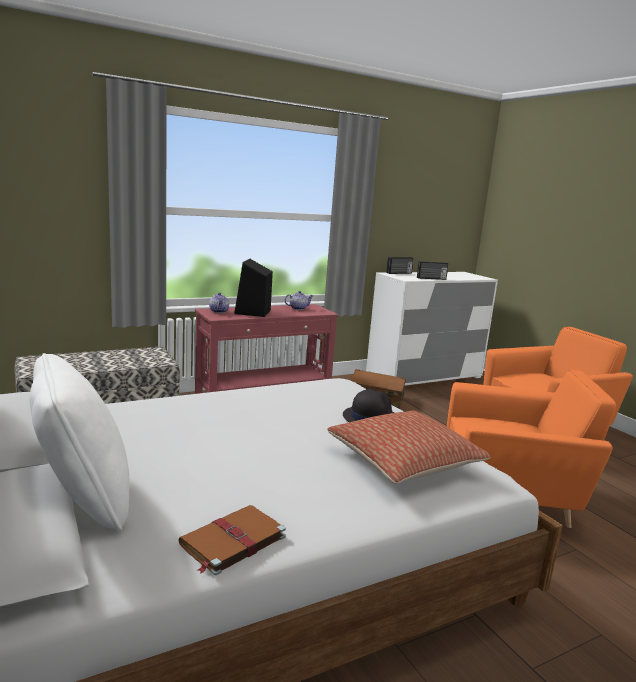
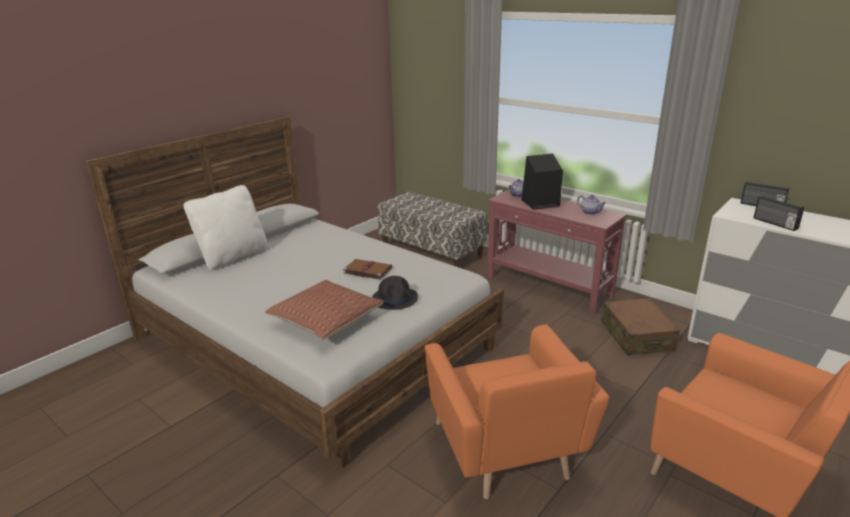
camera: 70 degrees right, 10 degrees up
brown book [179,505,286,575] -> brown book moved to [343,259,392,280]

